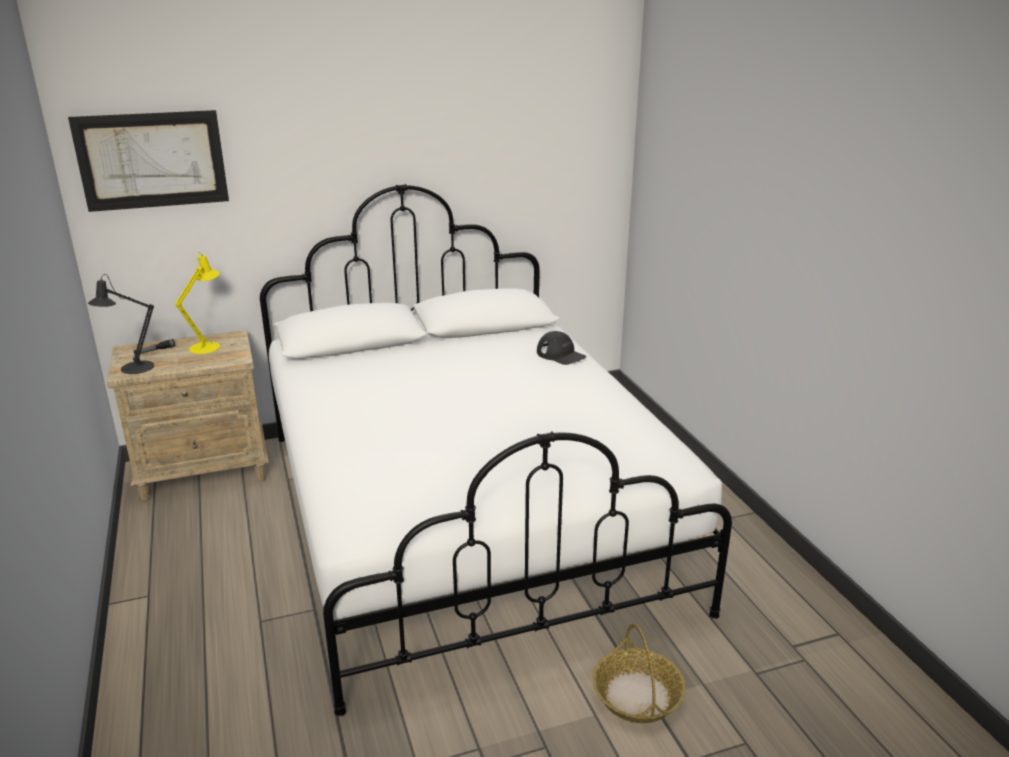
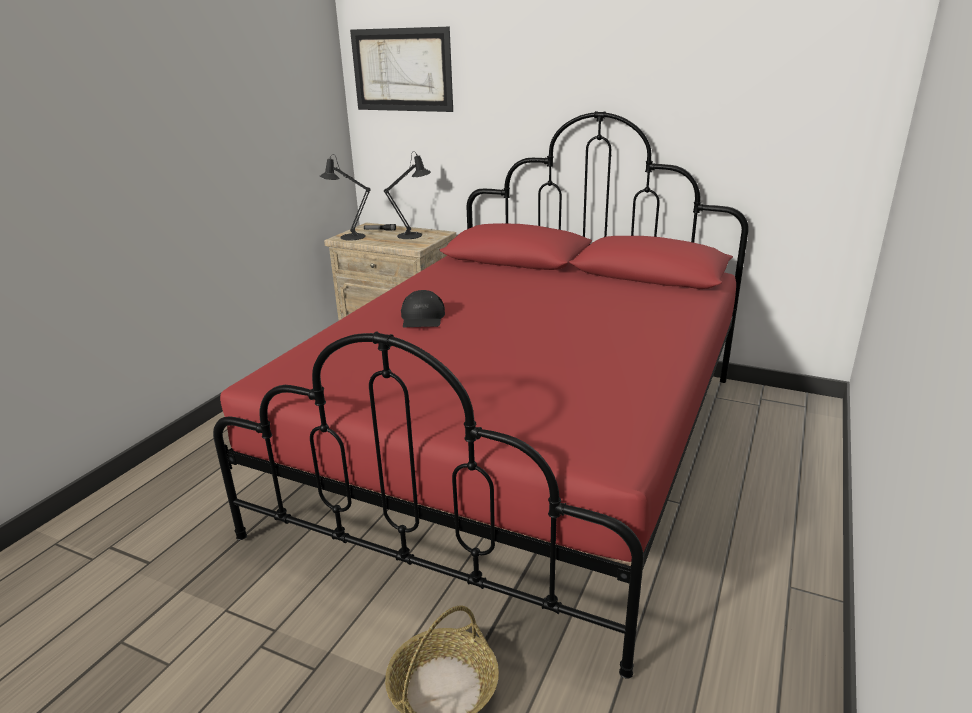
camera: 45 degrees right, 0 degrees up
yellow table lamp [175,252,220,354] -> black table lamp [384,151,431,239]
white bed [260,184,732,716] -> red bed [213,111,749,679]
black cap [537,331,587,365] -> black cap moved to [401,290,445,328]

